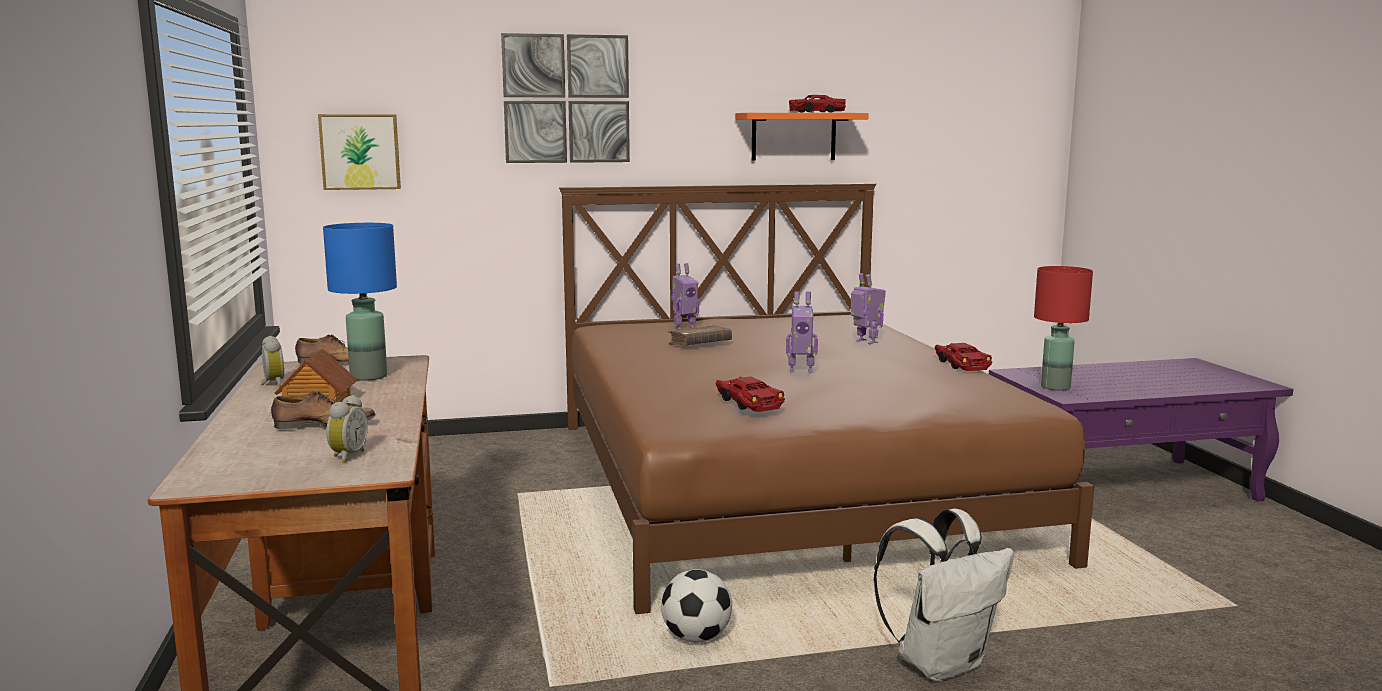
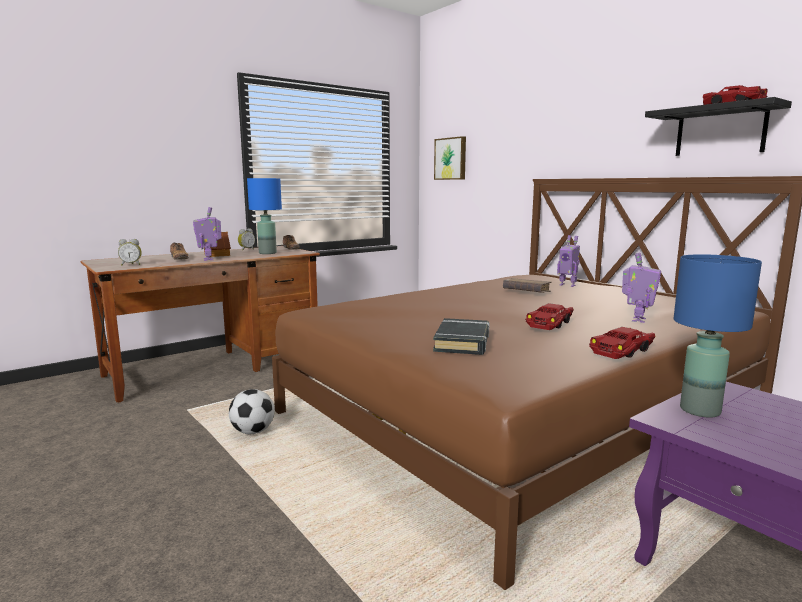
camera: 65 degrees right, 0 degrees up
picture [501,33,630,163] -> none
red toy car [716,376,785,412] -> red toy car moved to [525,303,574,330]
orange shelf [735,113,869,161] -> black shelf [645,97,792,156]
toy robot [786,291,818,373] -> toy robot moved to [193,207,221,261]
white backpack [873,509,1014,681] -> none
red table lamp [1034,266,1093,391] -> blue table lamp [673,254,762,418]
none -> black book [433,318,490,355]

